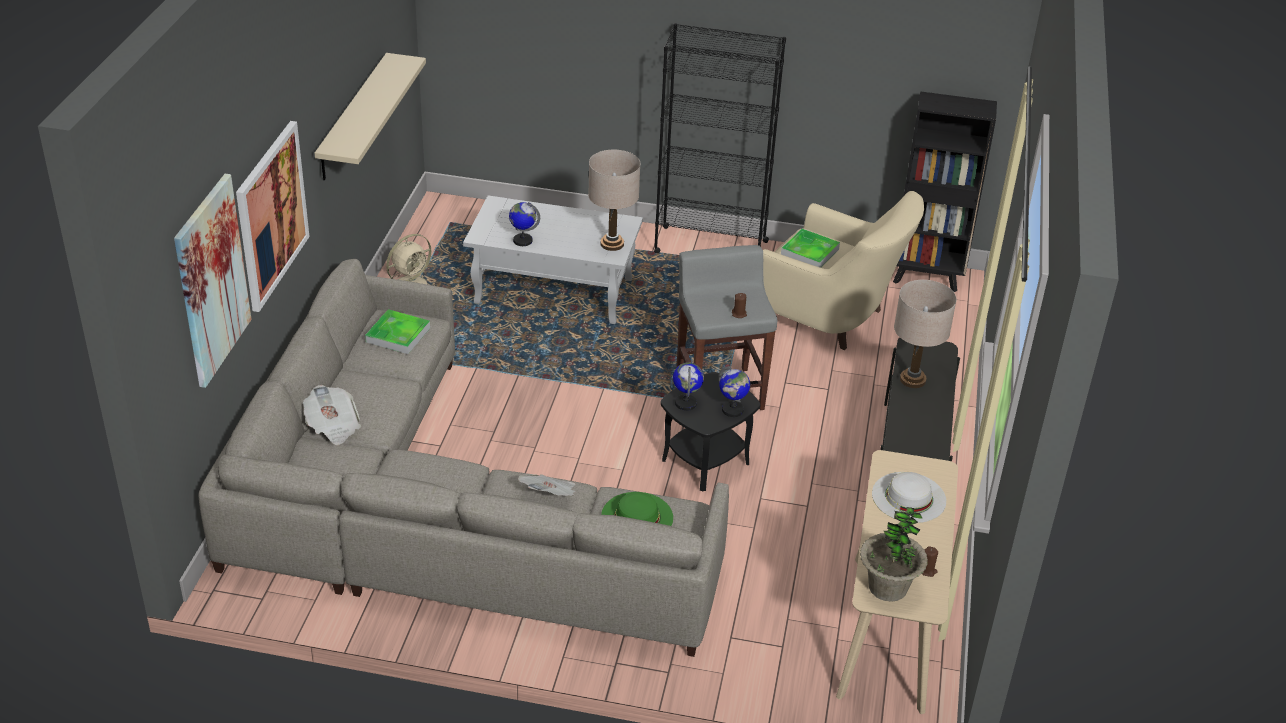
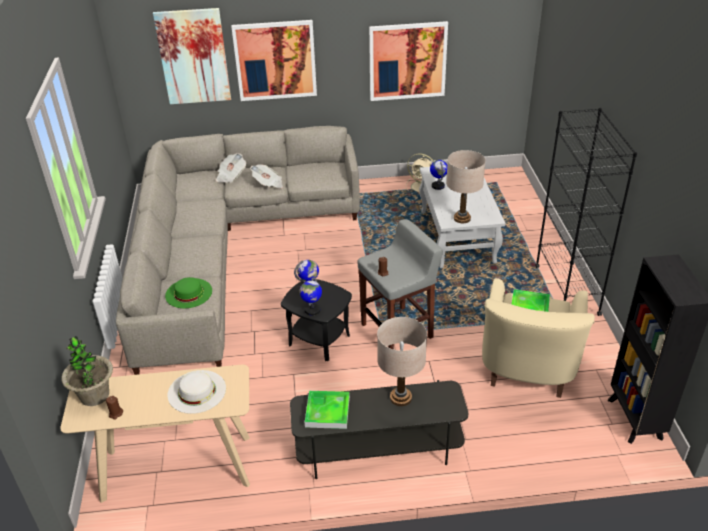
camera: 75 degrees right, 0 degrees up
beige shelf [315,53,426,180] -> picture [369,21,448,101]
tray [365,309,430,354] -> tray moved to [305,391,350,429]
newspaper [519,474,576,496] -> newspaper moved to [250,164,283,189]

